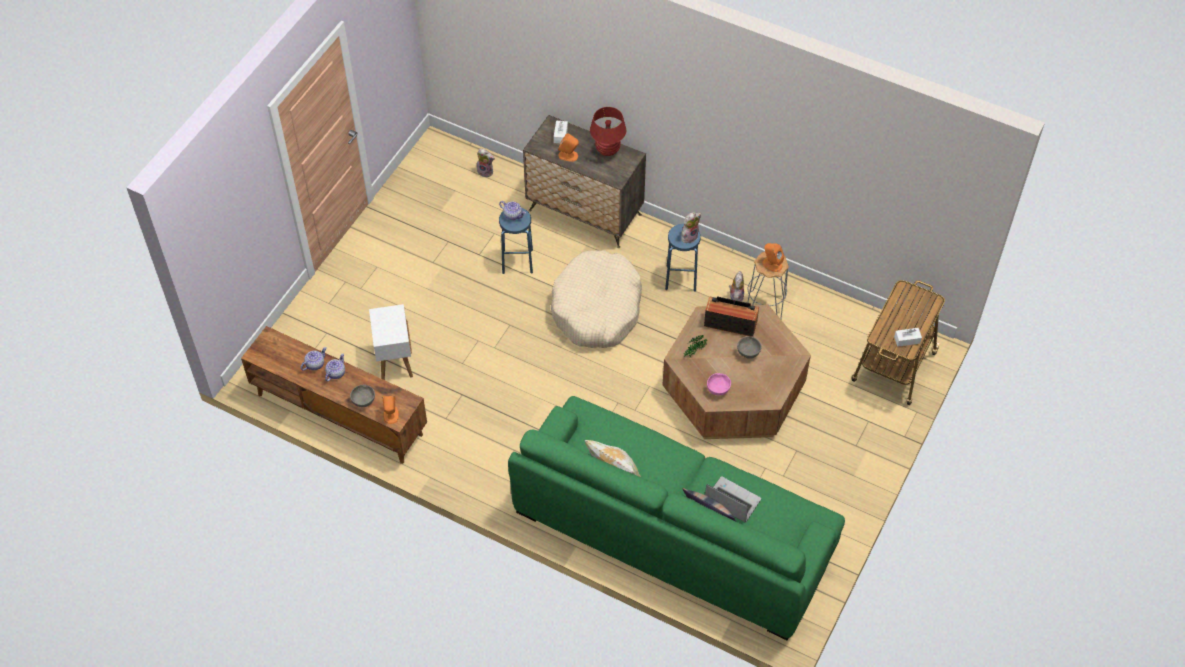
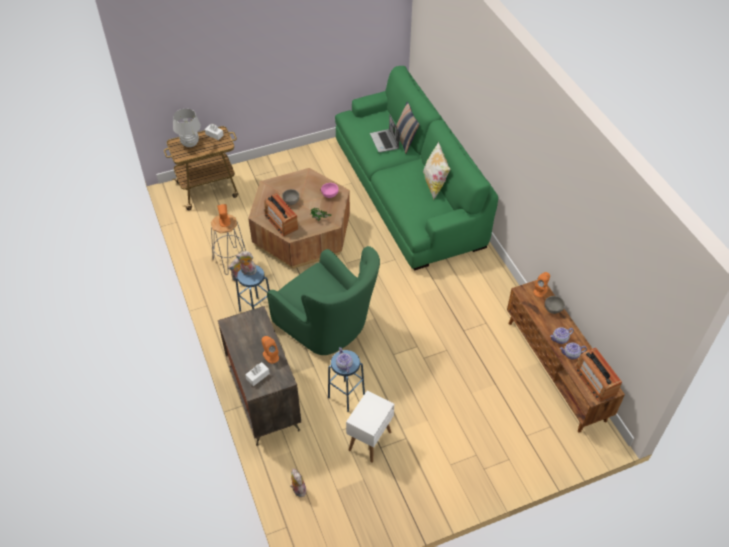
camera: 140 degrees left, 5 degrees down
white side table [369,304,413,380] -> white side table moved to [346,390,394,463]
beige dog bed [551,250,642,348] -> green armchair [267,246,380,355]
red table lamp [590,107,626,156] -> none
none -> white table lamp [173,109,201,147]
none -> radio [575,348,622,402]

